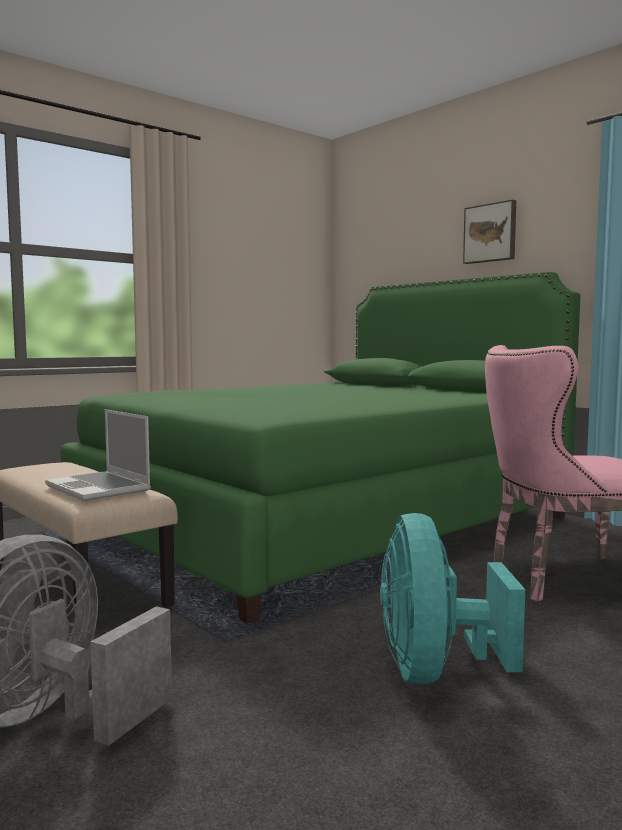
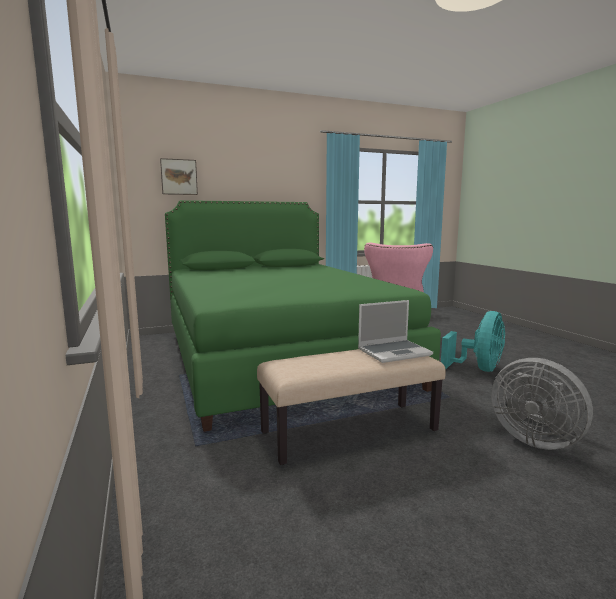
camera: 70 degrees left, 5 degrees up
turquoise fan [380,513,525,685] -> turquoise fan turned 75 degrees counterclockwise [441,311,505,372]
picture [463,199,516,264] -> picture moved to [160,158,198,195]

